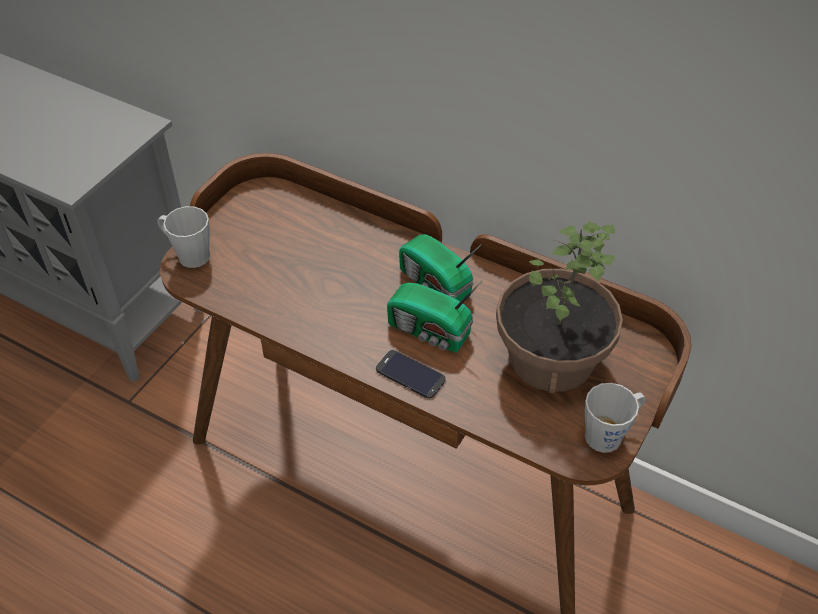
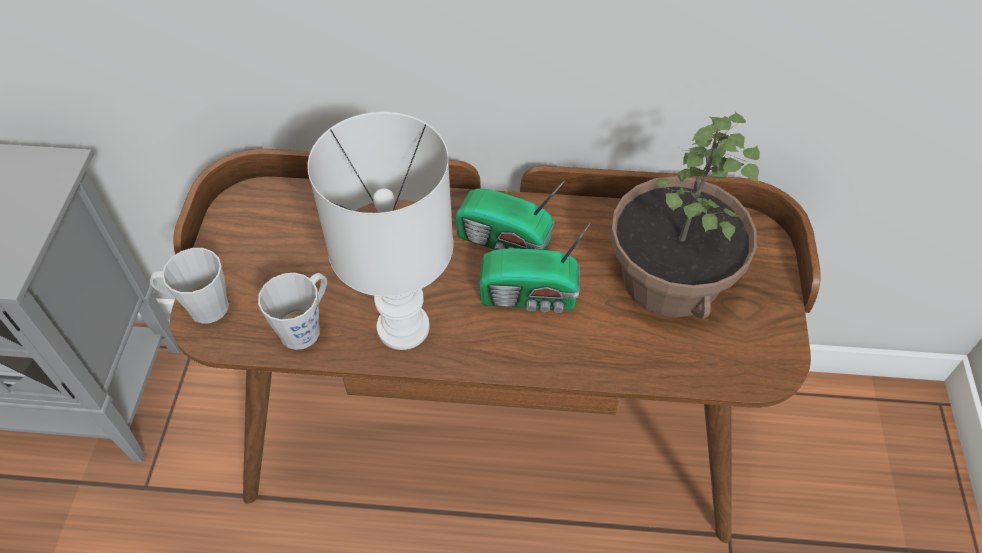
camera: 25 degrees left, 5 degrees up
phone [376,350,446,399] -> none
grey mug [585,383,646,453] -> grey mug moved to [258,273,327,350]
none -> white table lamp [307,112,453,350]

